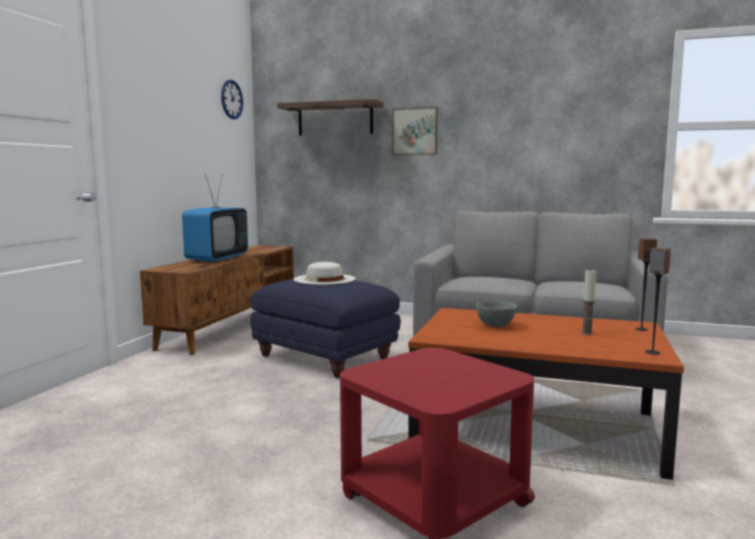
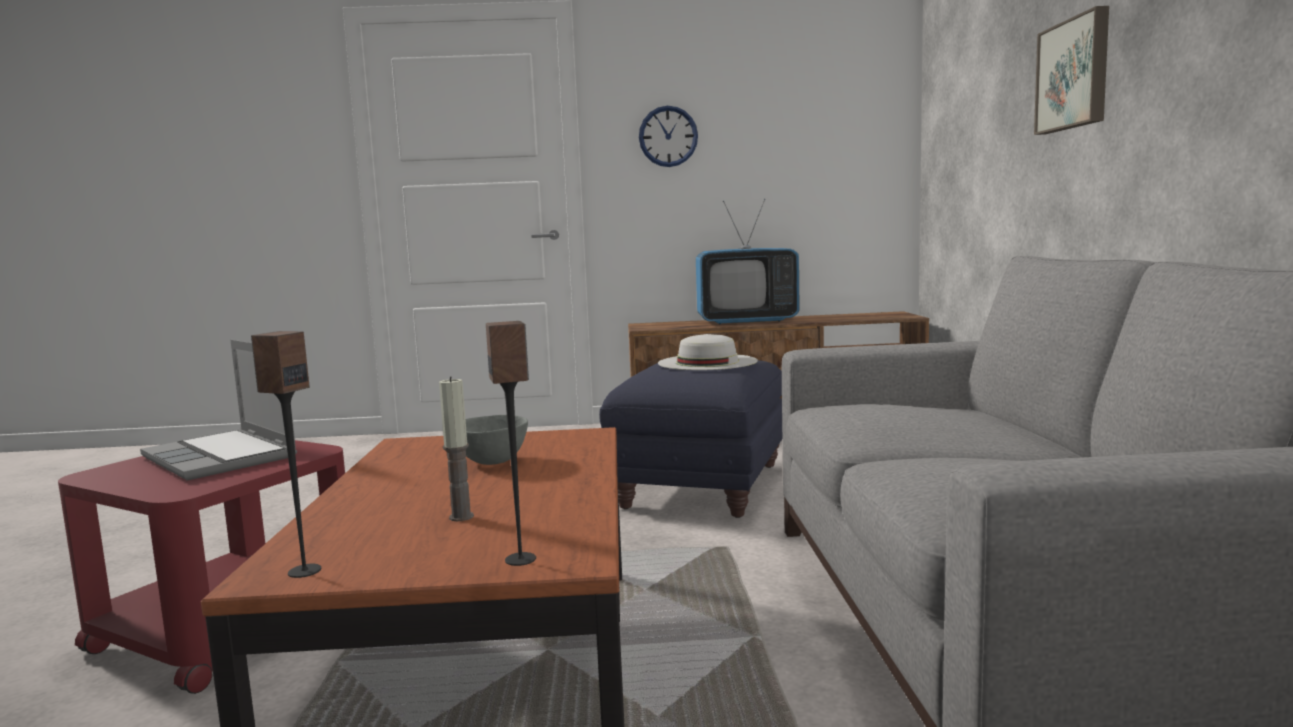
camera: 70 degrees right, 0 degrees up
wall clock [221,80,243,119] -> wall clock moved to [639,106,698,167]
shelf [277,99,384,136] -> none
none -> laptop [140,340,297,481]

